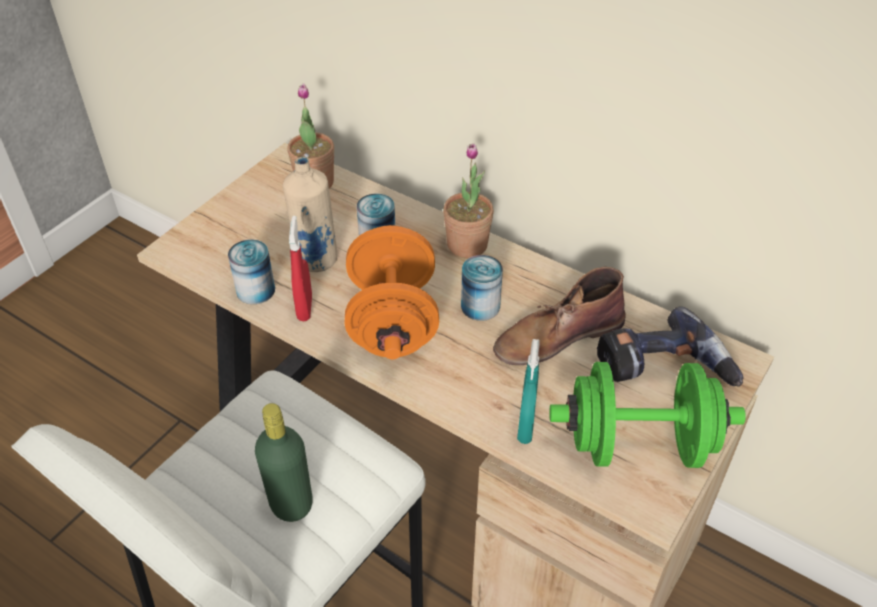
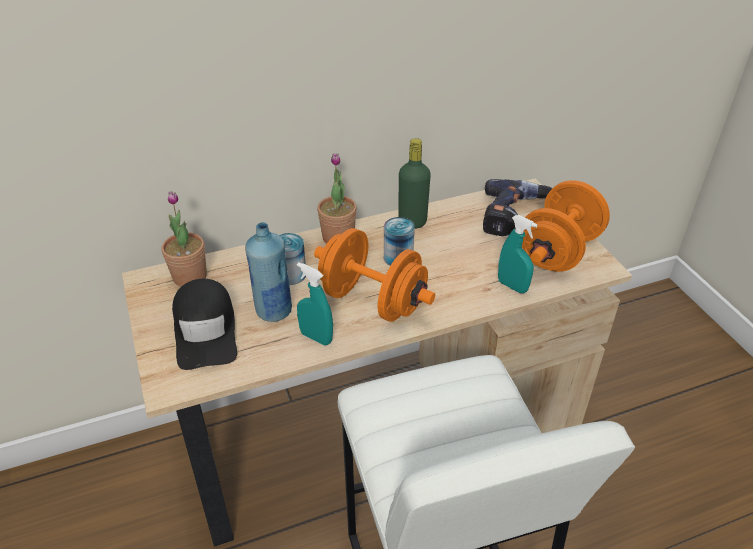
camera: 55 degrees left, 5 degrees down
can [228,239,275,304] -> none
green bottle [255,403,313,522] -> green bottle moved to [398,138,431,229]
beige bottle [283,157,338,272] -> blue bottle [245,222,292,322]
red spray bottle [289,216,312,321] -> turquoise spray bottle [297,262,333,345]
brown boot [493,267,626,365] -> none
green dumbbell [549,362,746,468] -> orange dumbbell [522,180,610,272]
none -> black cap [172,279,237,370]

